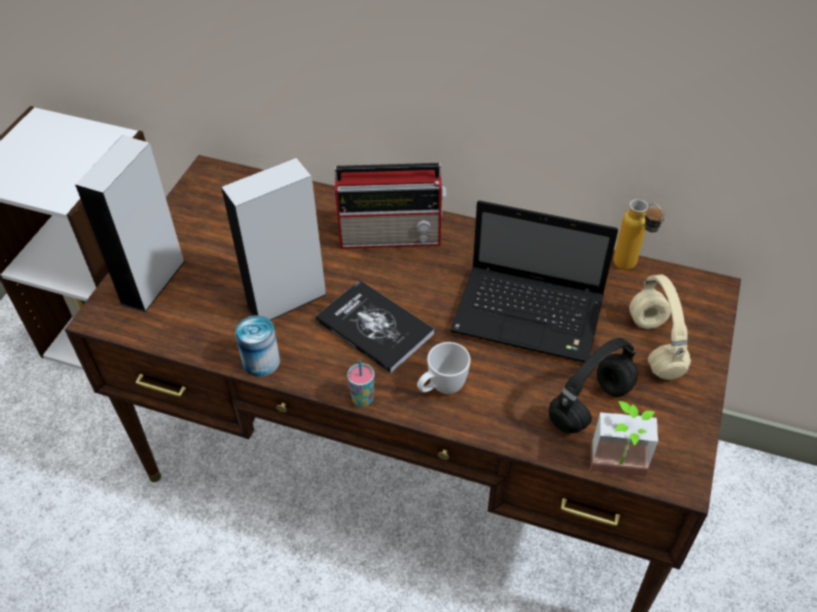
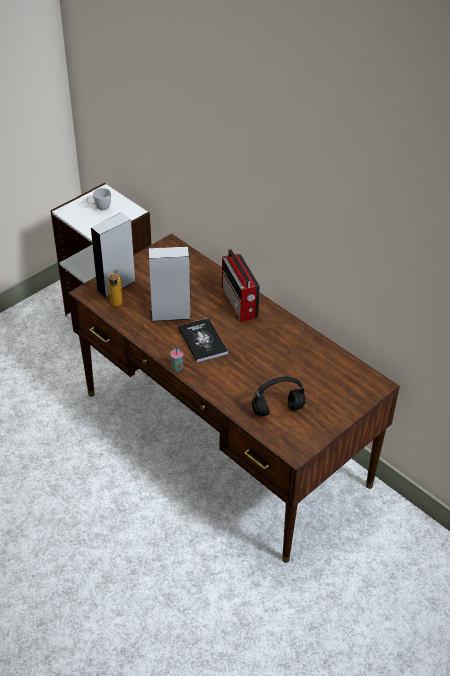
camera: 25 degrees right, 5 degrees down
can [235,315,280,377] -> none
radio [335,163,446,249] -> radio turned 45 degrees clockwise [222,249,260,322]
white mug [417,342,471,394] -> white mug moved to [86,188,111,210]
laptop [450,200,618,362] -> none
potted plant [591,401,658,476] -> none
bottle [613,199,665,270] -> bottle moved to [108,269,123,307]
beige headphones [629,274,691,380] -> none

